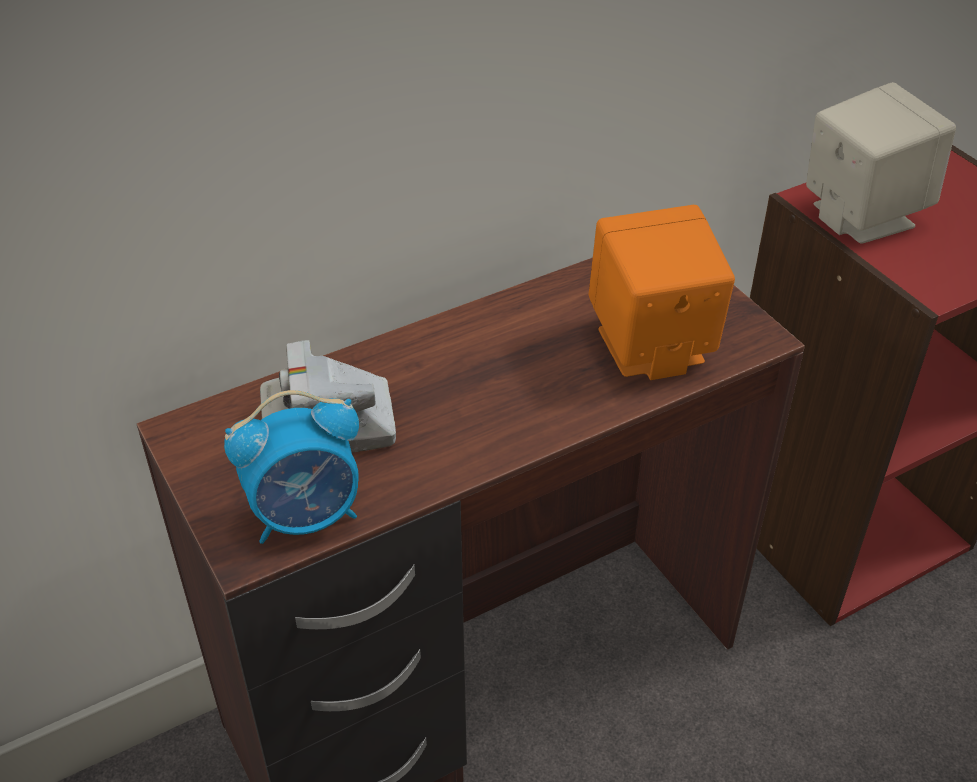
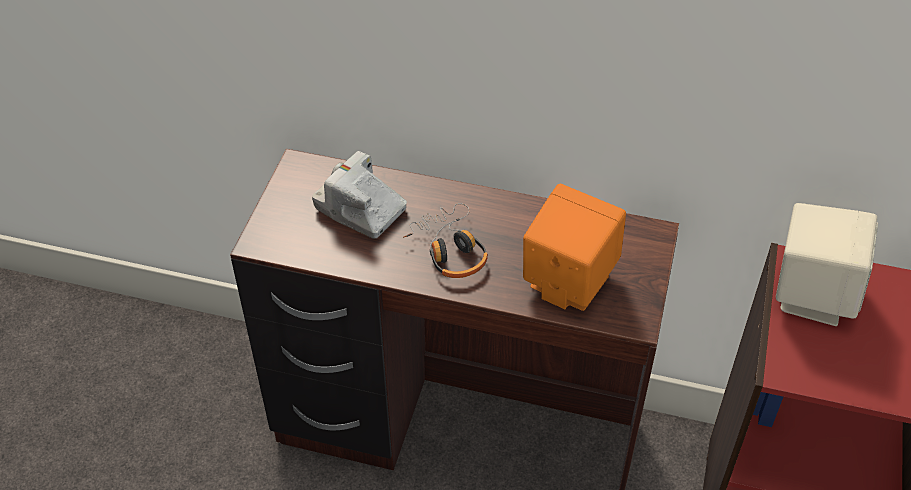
camera: 45 degrees right, 5 degrees up
alarm clock [224,390,359,544] -> none
none -> headphones [403,203,488,278]

